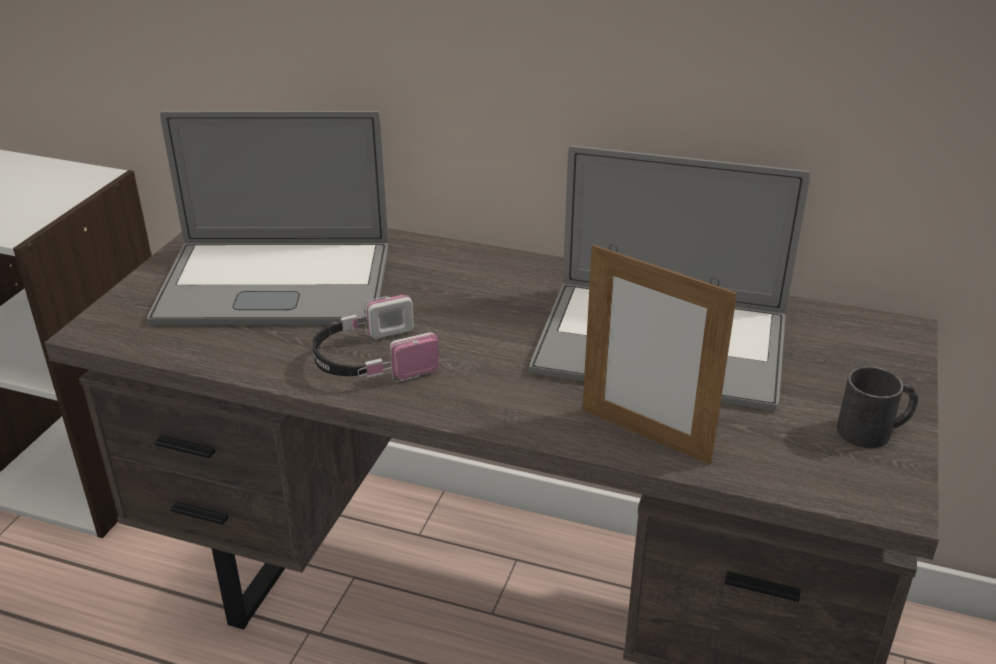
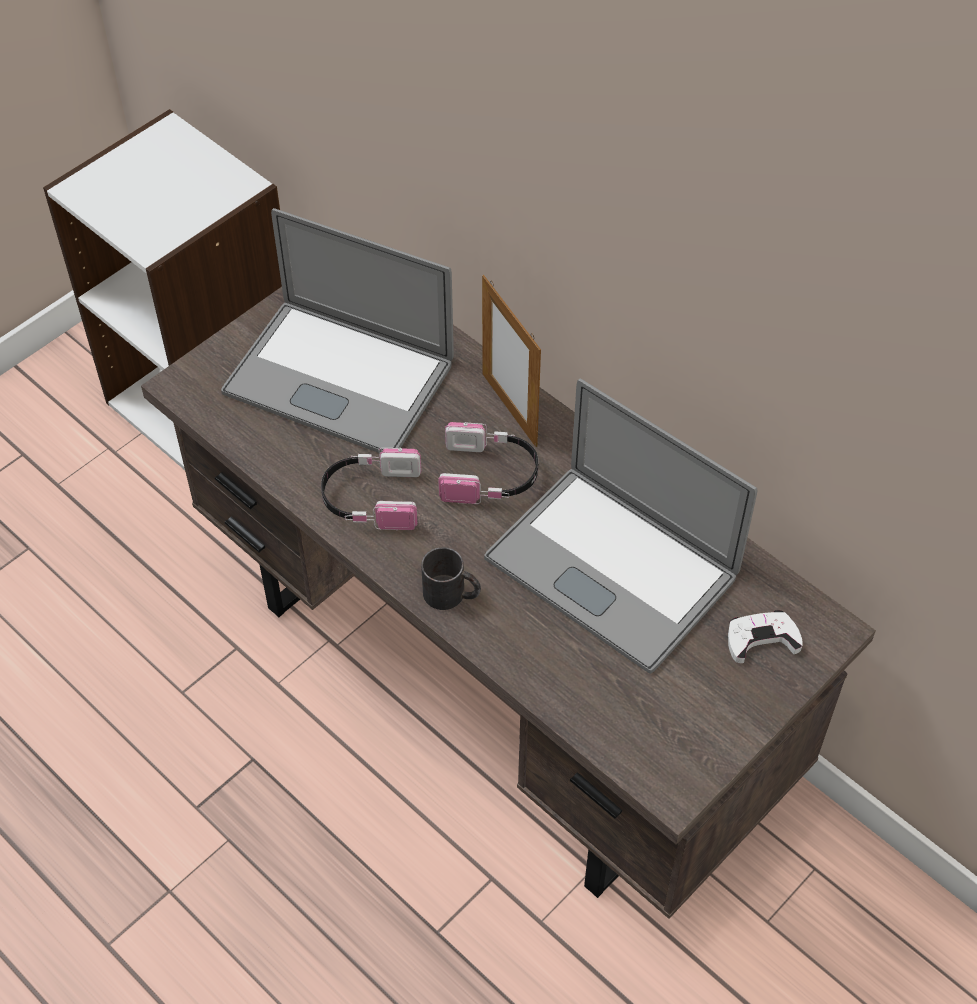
camera: 25 degrees right, 20 degrees up
picture frame [582,244,737,465] -> picture frame moved to [482,275,541,447]
black mug [837,366,918,448] -> black mug moved to [421,547,481,610]
none -> headphones [438,422,538,504]
none -> white game controller [728,610,803,663]

